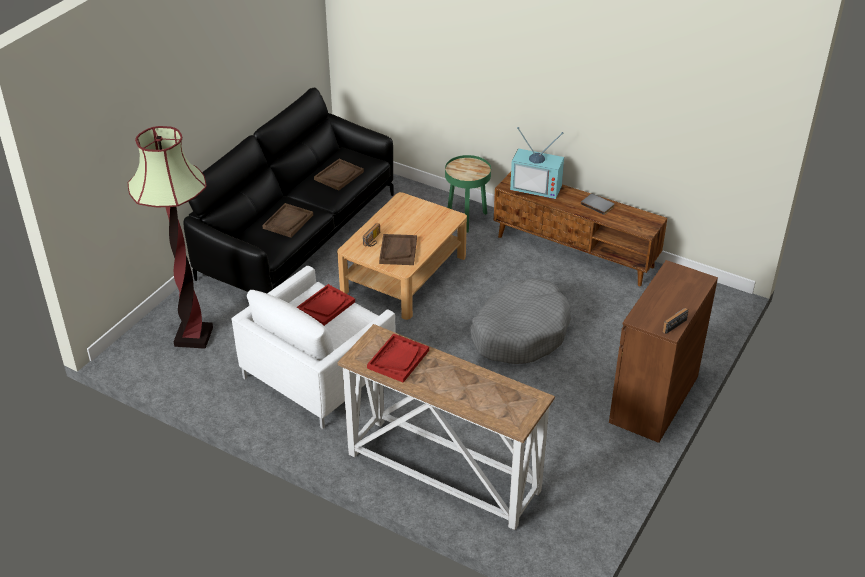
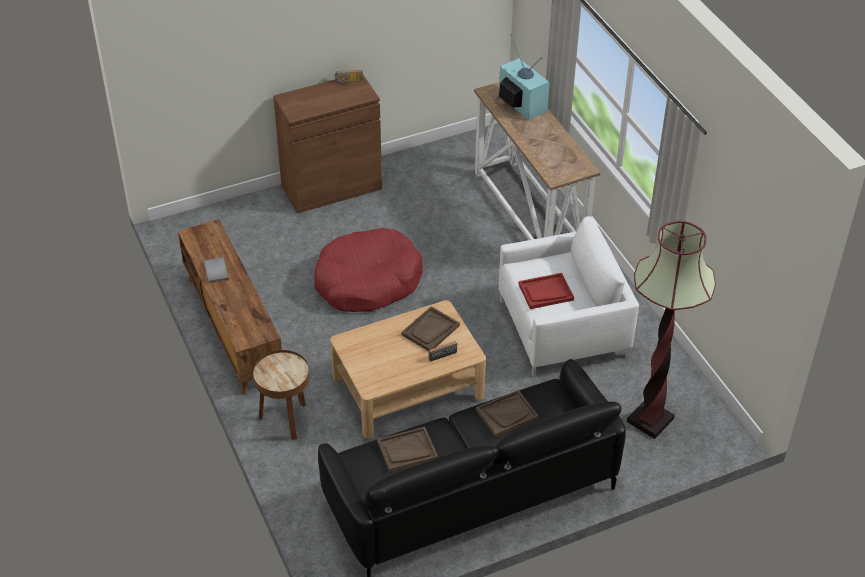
camera: 145 degrees left, 5 degrees up
red tray [367,334,429,383] -> none
green side table [445,155,491,233] -> brown side table [253,350,310,440]
grey dog bed [470,278,571,364] -> red dog bed [314,228,423,312]
television [510,127,564,199] -> television moved to [499,33,550,120]

